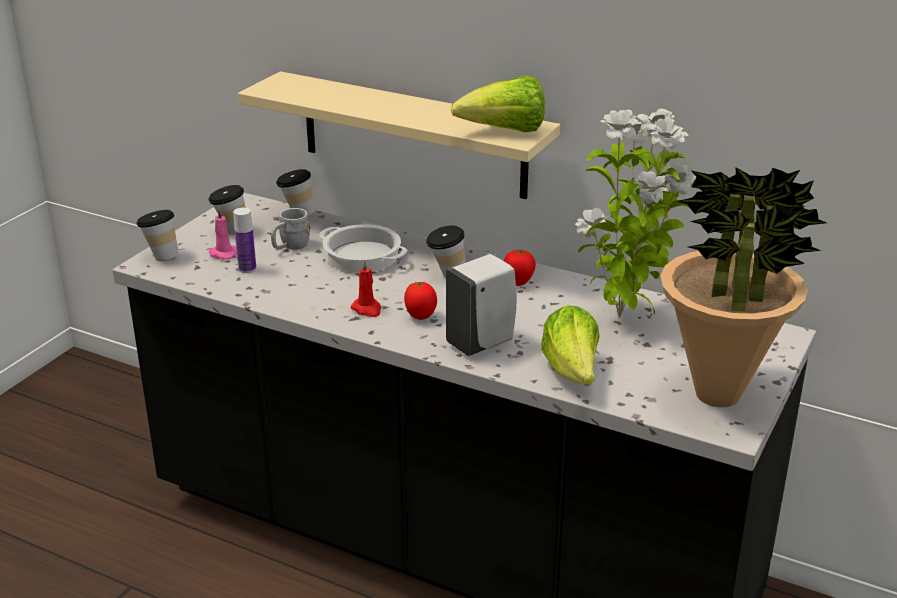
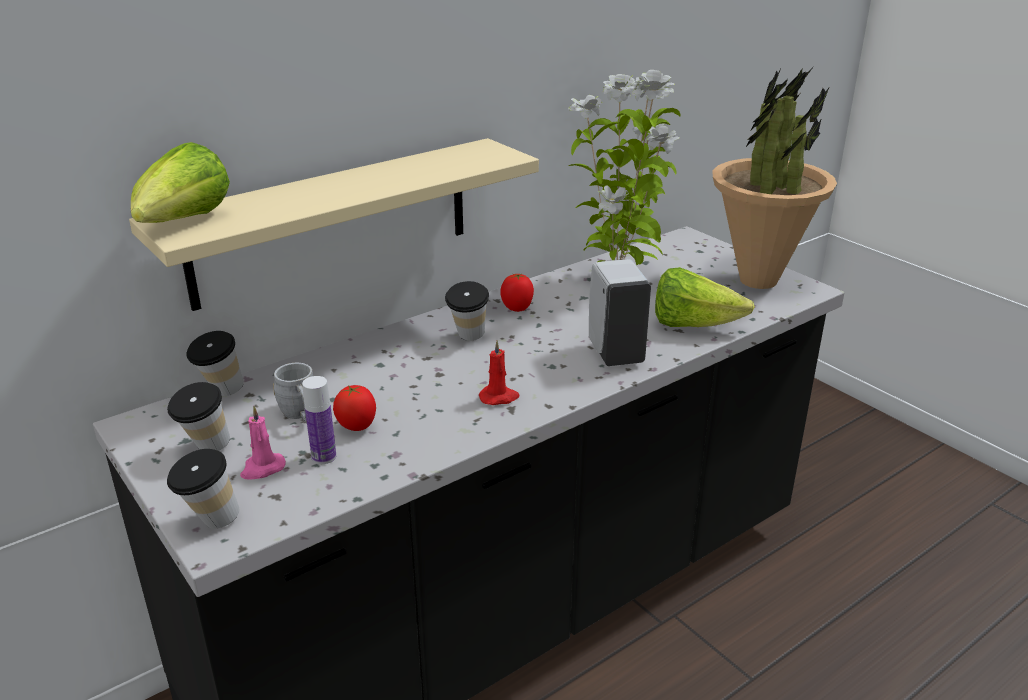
camera: 65 degrees left, 0 degrees up
cooking pot [319,224,407,273] -> none
tomato [404,281,437,320] -> tomato moved to [333,385,376,431]
lettuce [451,76,545,132] -> lettuce moved to [131,142,230,223]

